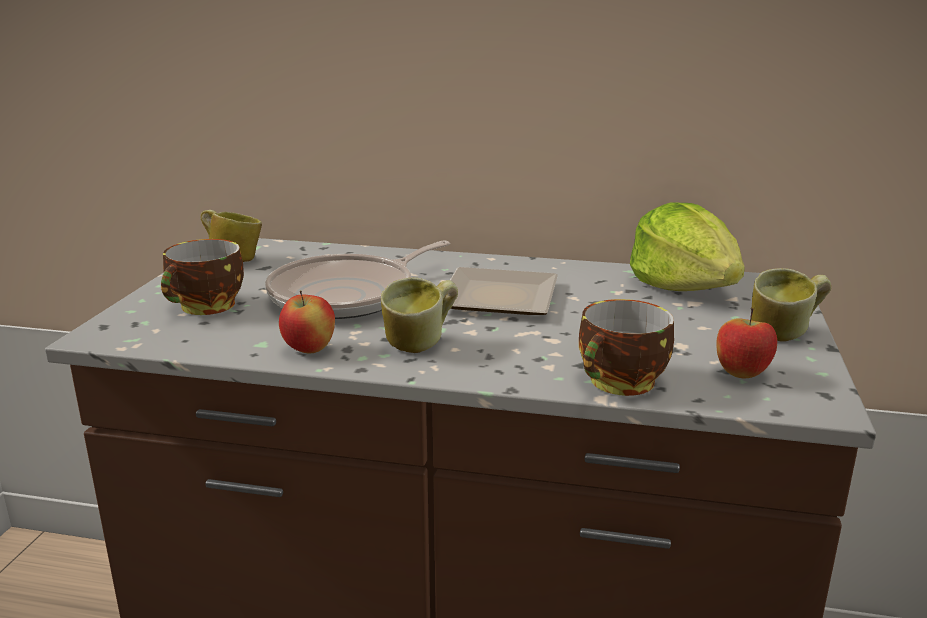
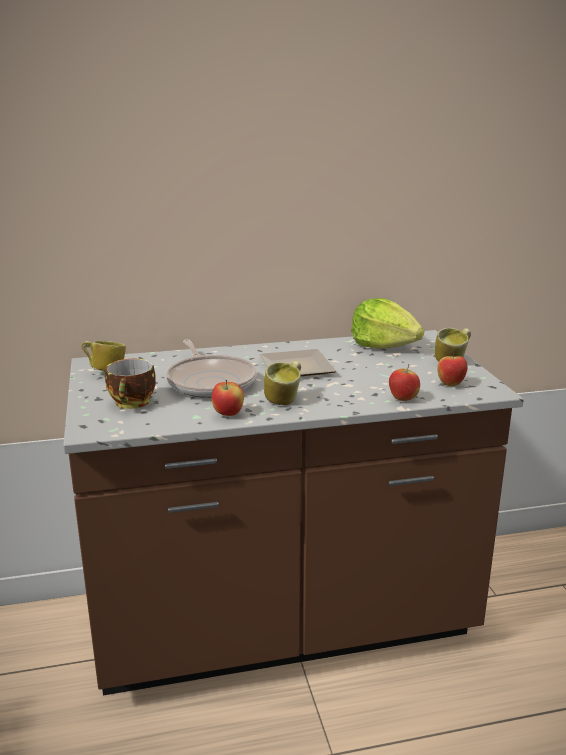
camera: 25 degrees left, 0 degrees up
frying pan [265,241,450,319] -> frying pan turned 45 degrees counterclockwise [166,339,257,398]
cup [579,299,674,396] -> apple [389,364,420,401]

